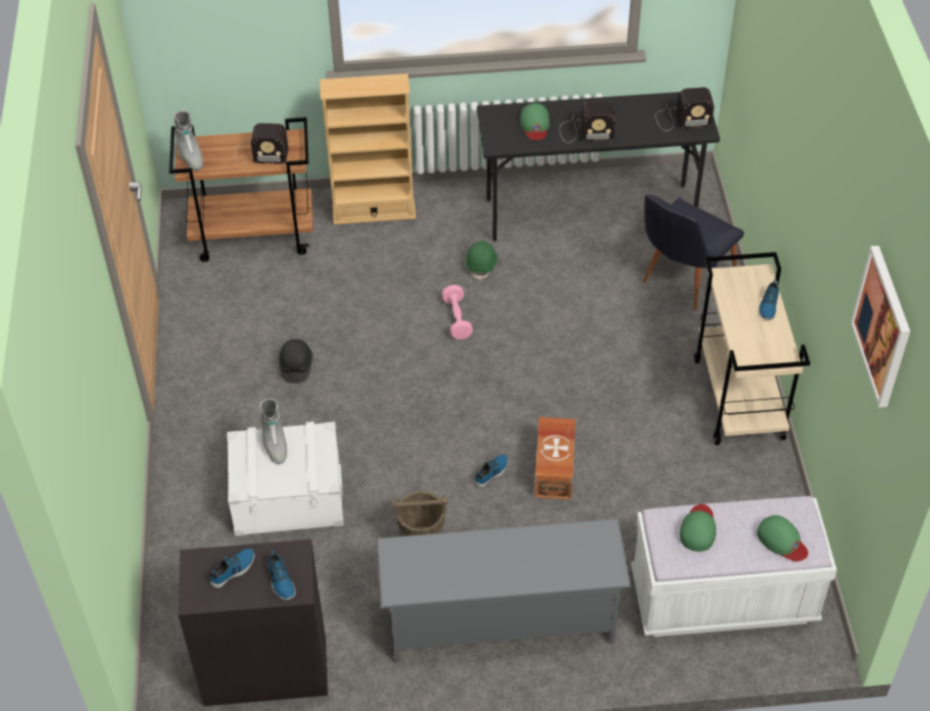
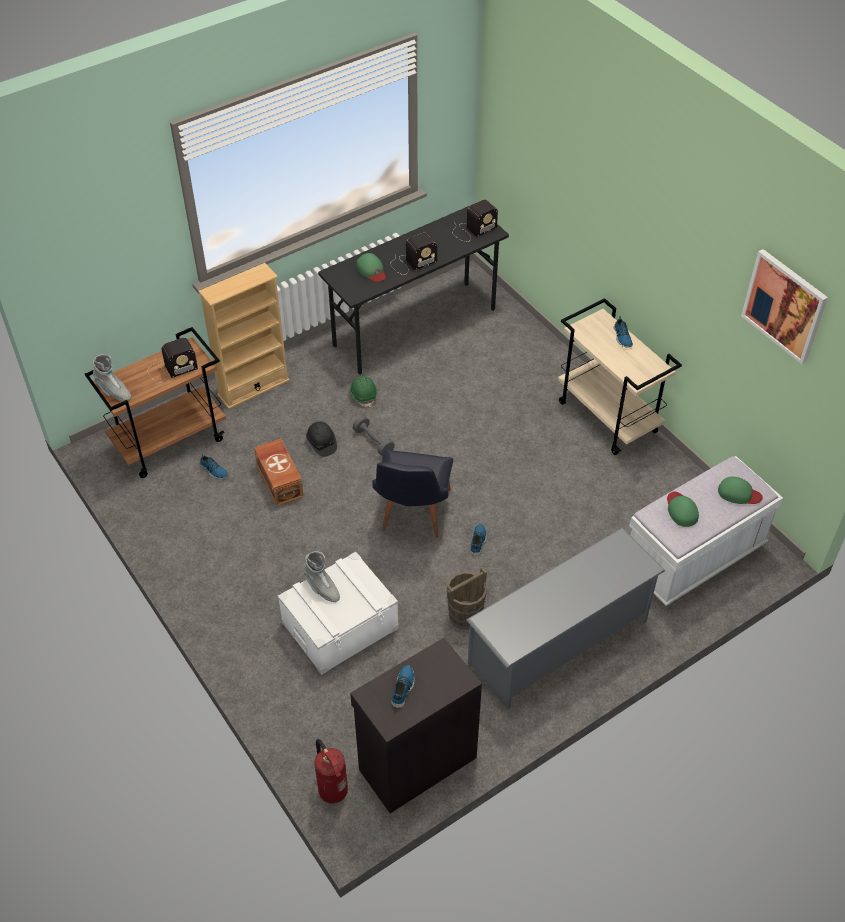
camera: 30 degrees left, 0 degrees up
shoe [267,550,296,600] -> shoe moved to [200,454,228,479]
black hard hat [278,339,313,383] -> black hard hat moved to [306,422,337,457]
pink dumbbell [442,285,473,339] -> grey dumbbell [353,416,395,456]
brown storage box [534,417,576,500] -> brown storage box moved to [254,439,304,506]
black chair [643,194,744,311] -> black chair moved to [372,449,453,538]
none -> fire extinguisher [315,739,348,804]

